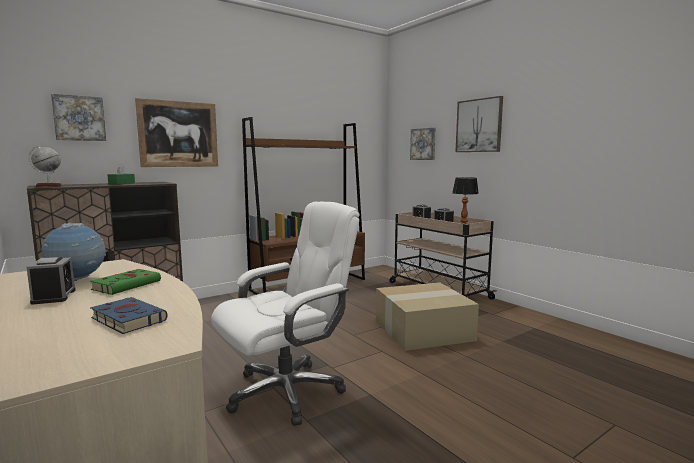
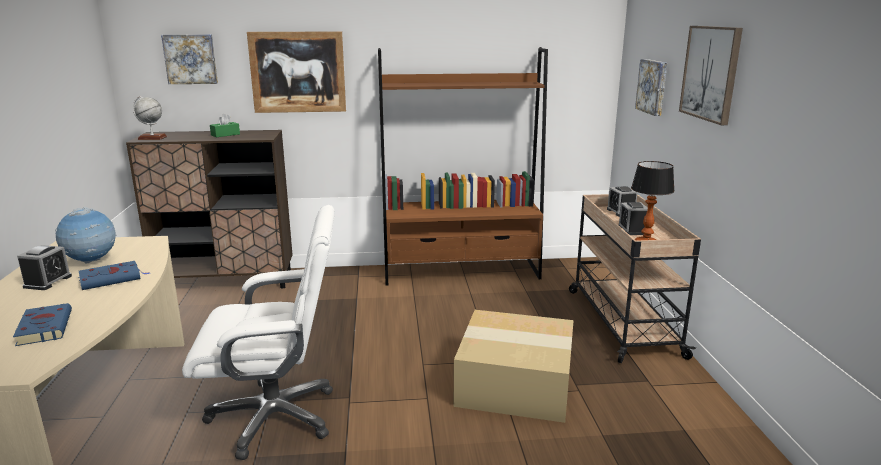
camera: 30 degrees right, 10 degrees up
green book [90,269,162,295] -> blue book [79,261,151,290]

